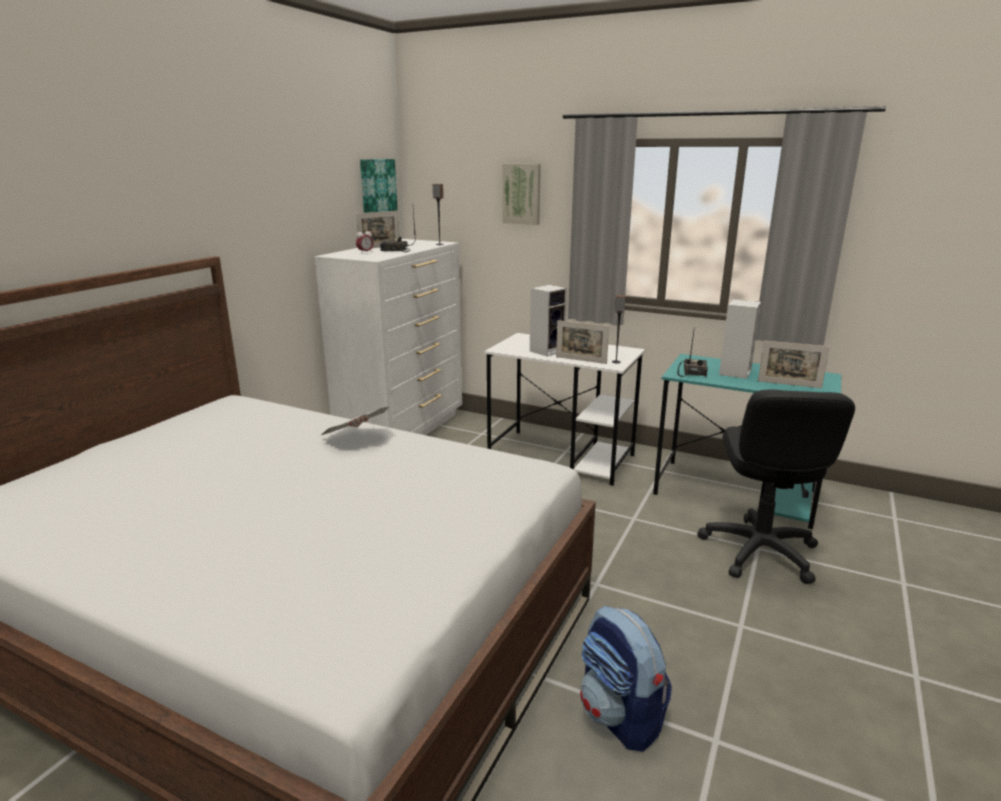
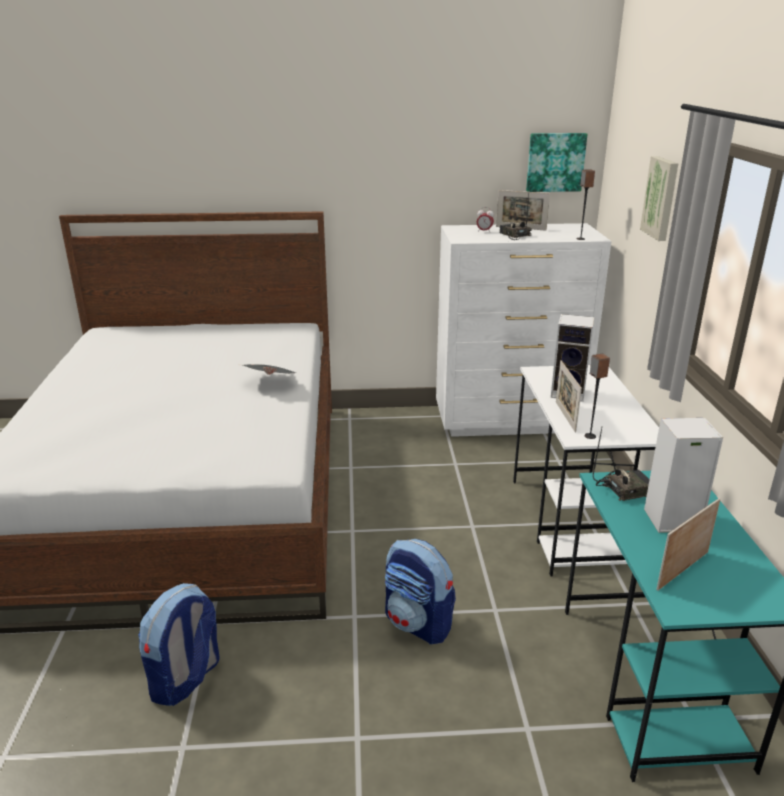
camera: 60 degrees right, 5 degrees up
black office chair [697,389,855,584] -> none
picture frame [758,341,830,388] -> picture frame turned 60 degrees clockwise [656,498,720,591]
none -> backpack [385,539,456,644]

